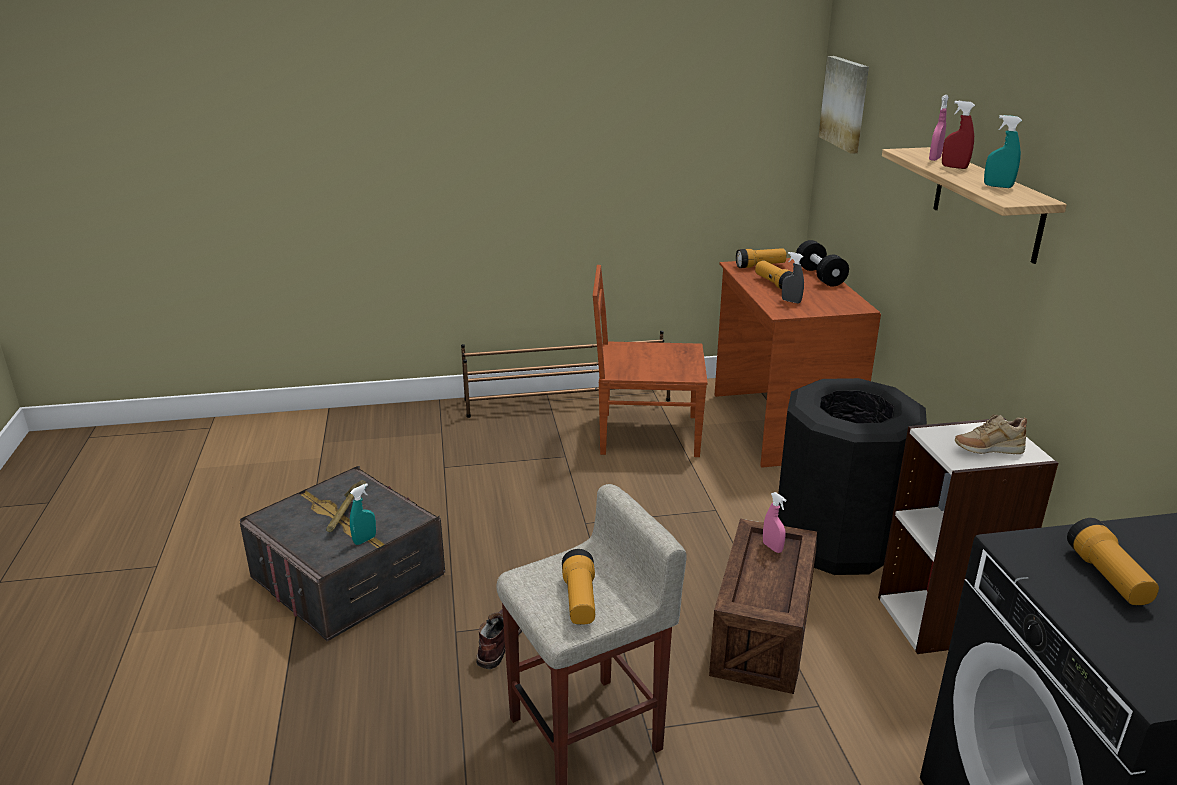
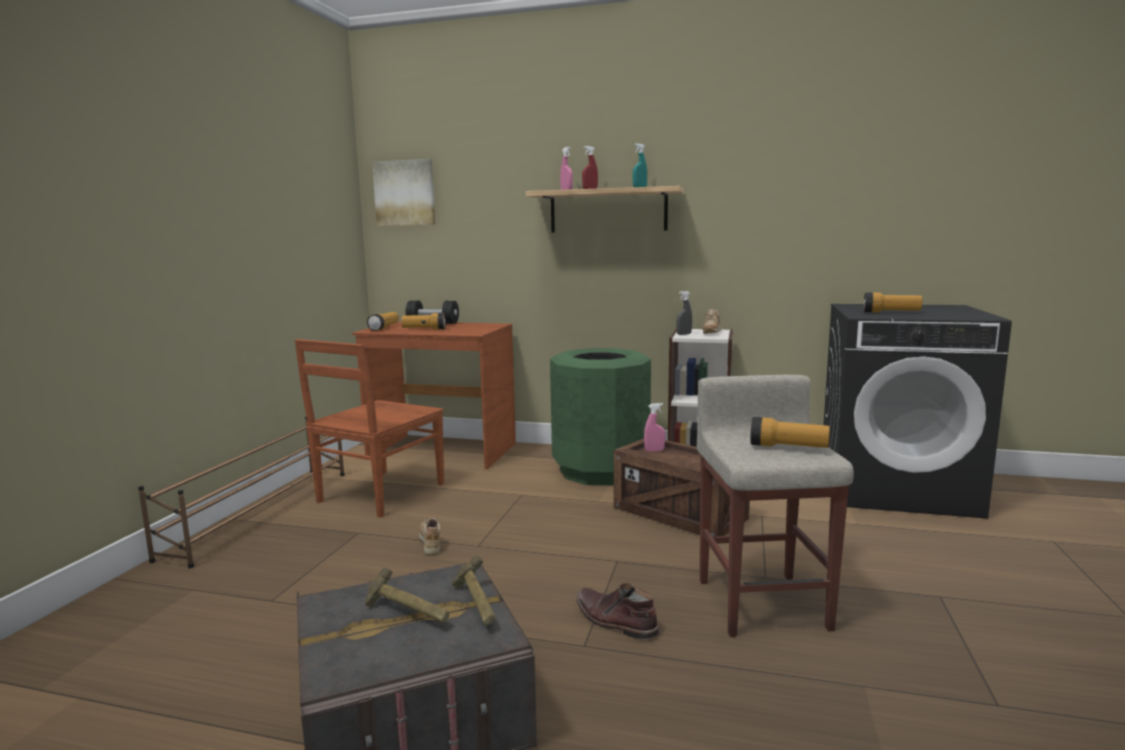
camera: 65 degrees left, 15 degrees down
turquoise spray bottle [350,483,376,545] -> hammer [451,555,495,625]
black trash can [778,378,927,575] -> green trash can [550,348,651,485]
grey spray bottle [782,252,804,303] -> grey spray bottle moved to [676,291,692,335]
none -> beige shoe [419,518,441,554]

